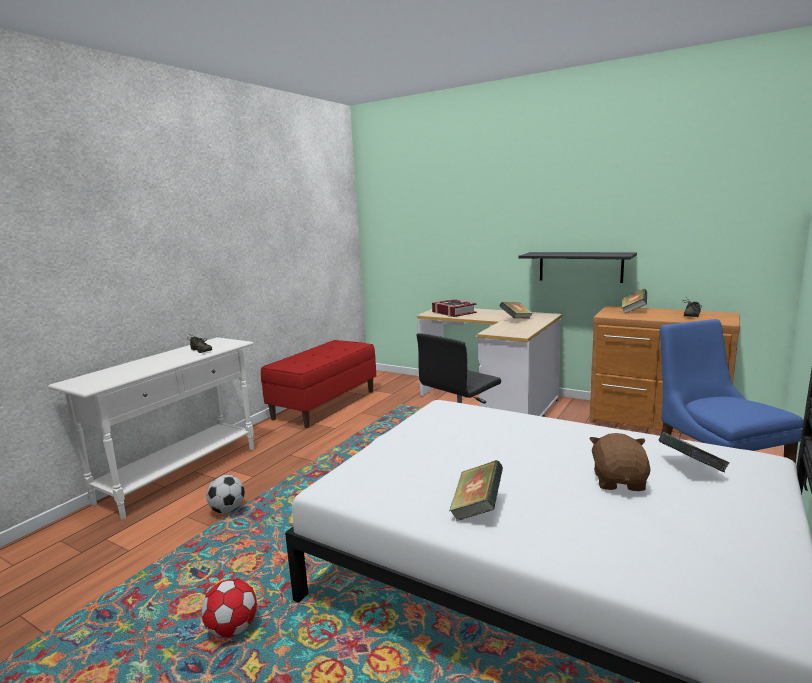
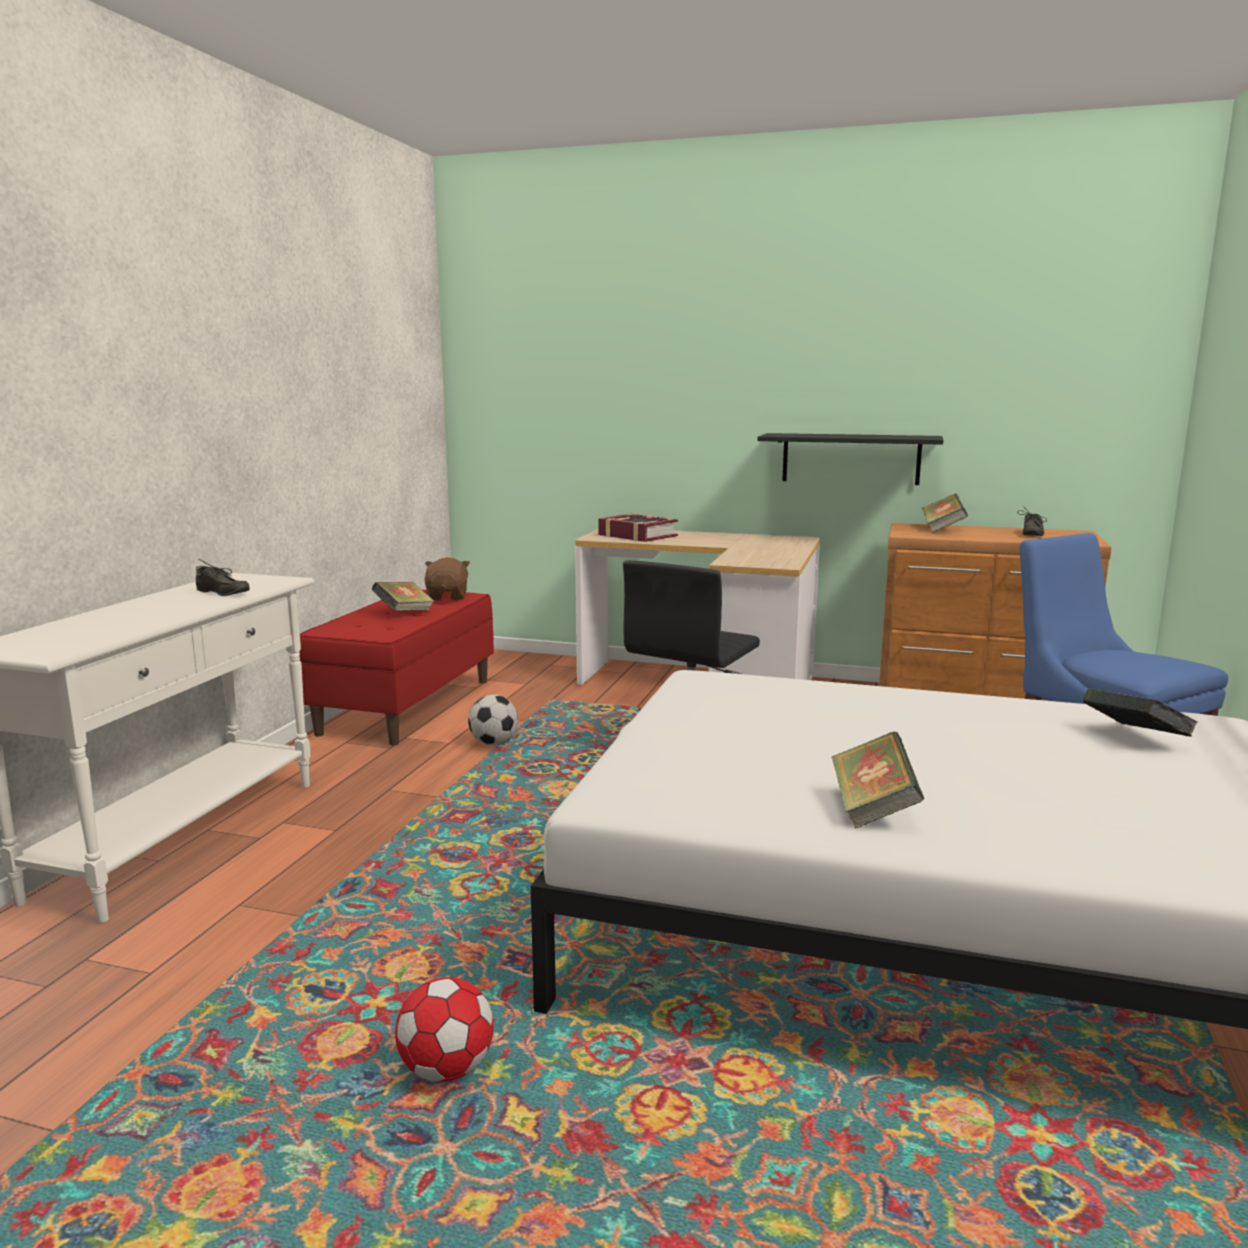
camera: 15 degrees left, 0 degrees up
football [206,475,245,513] -> football moved to [468,695,518,745]
book [499,302,533,319] -> book moved to [372,582,434,611]
brown plush toy [589,433,651,491] -> brown plush toy moved to [424,557,470,600]

